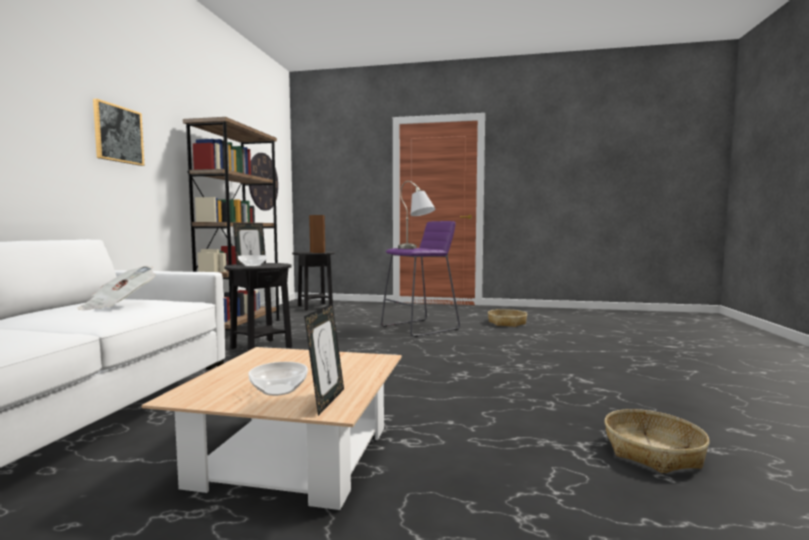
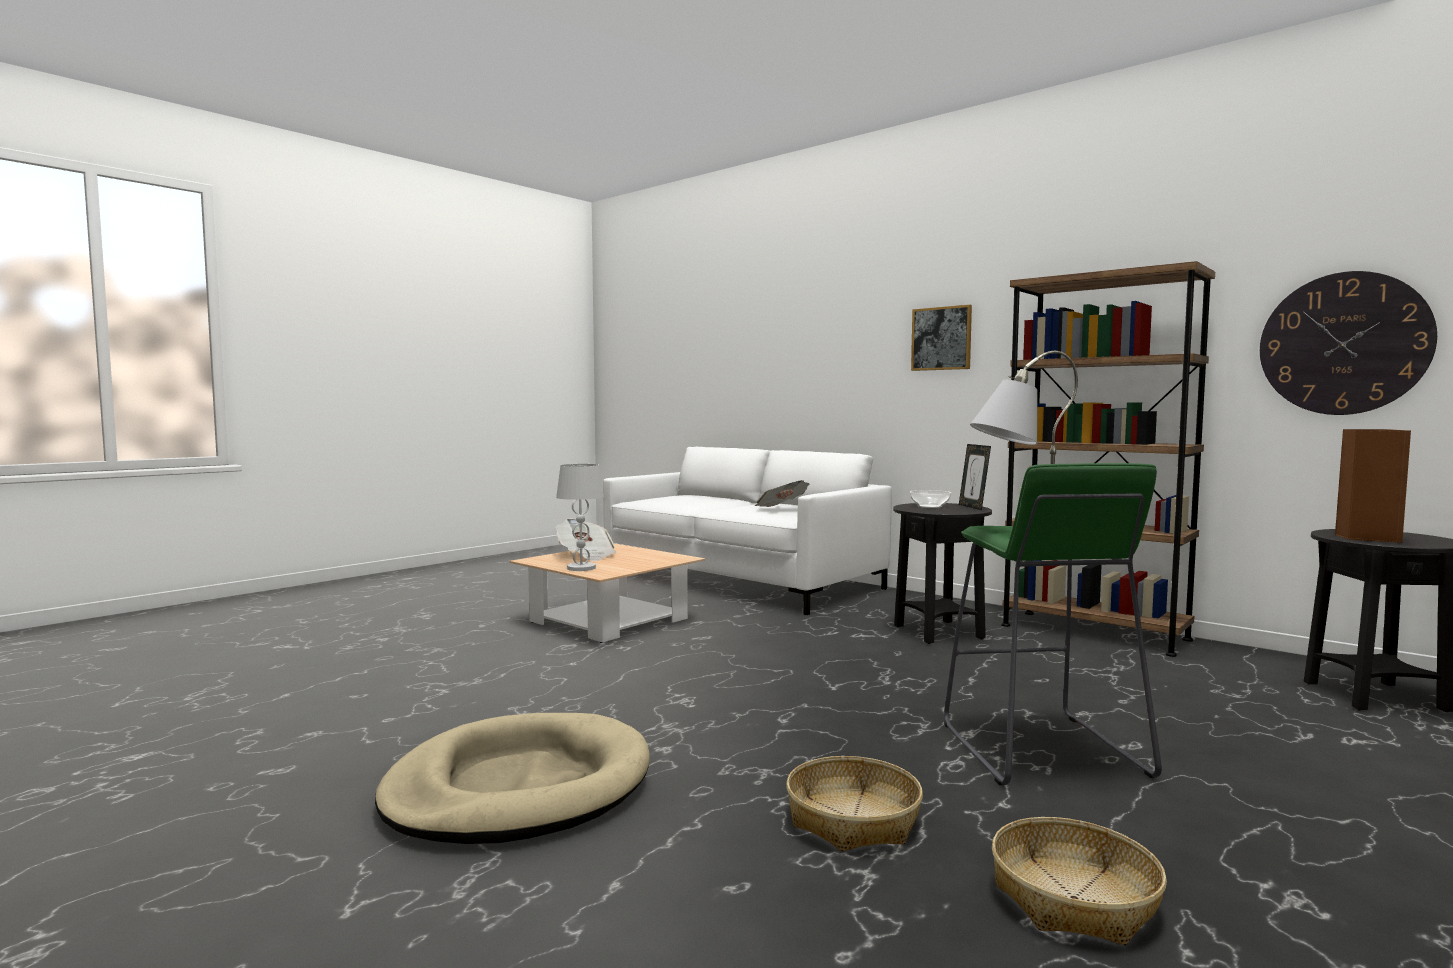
camera: 120 degrees right, 0 degrees up
bowl [249,362,308,396] -> newspaper [556,518,617,561]
picture frame [304,303,344,416] -> none
purple stool [381,221,460,337] -> green stool [944,463,1162,785]
basket [604,409,710,474] -> basket moved to [786,756,923,851]
none -> beige dog bed [375,713,650,844]
none -> white table lamp [556,464,604,571]

